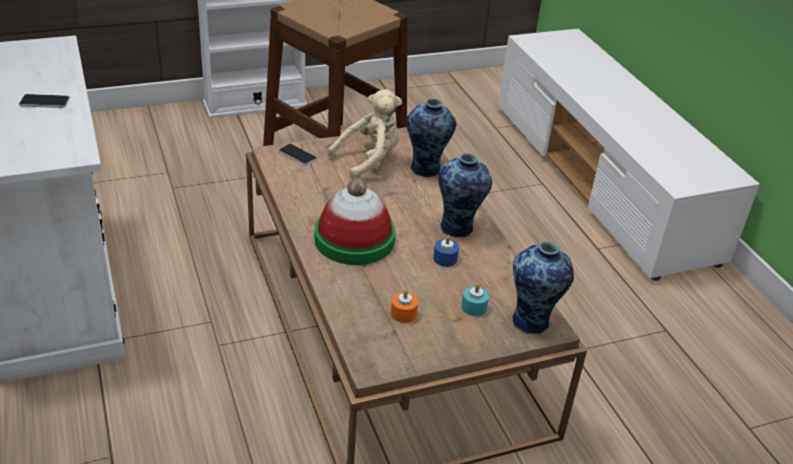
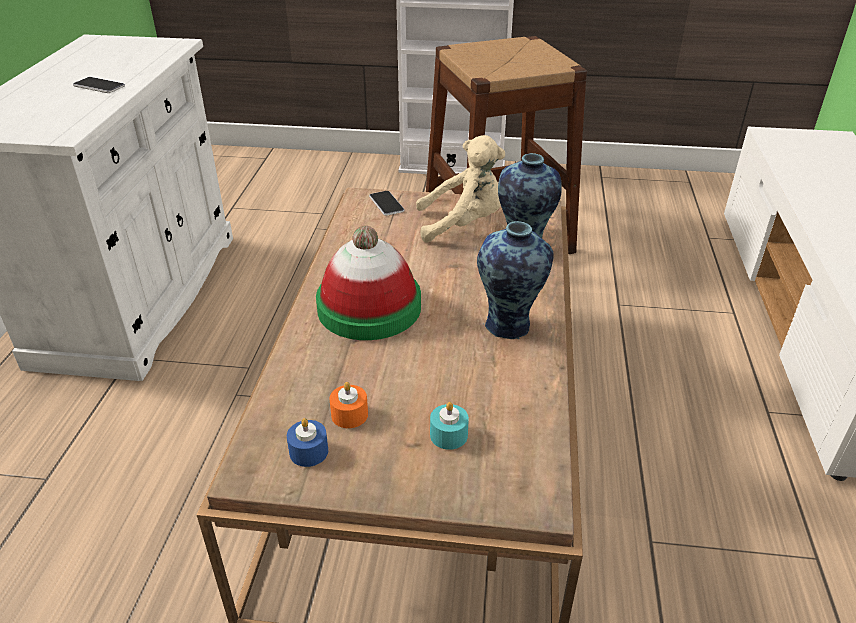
camera: 30 degrees right, 0 degrees up
blue candle [433,236,459,267] -> blue candle moved to [287,418,328,467]
vase [512,241,574,334] -> none

